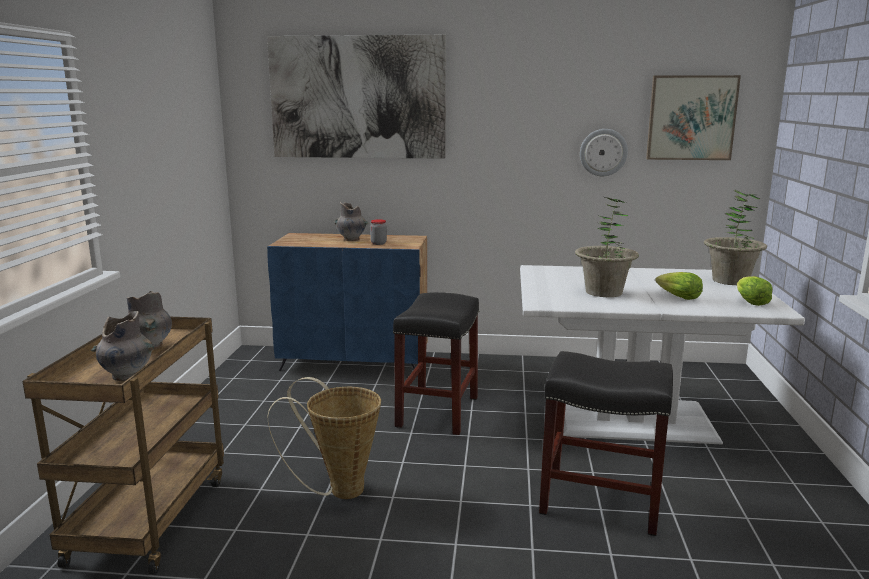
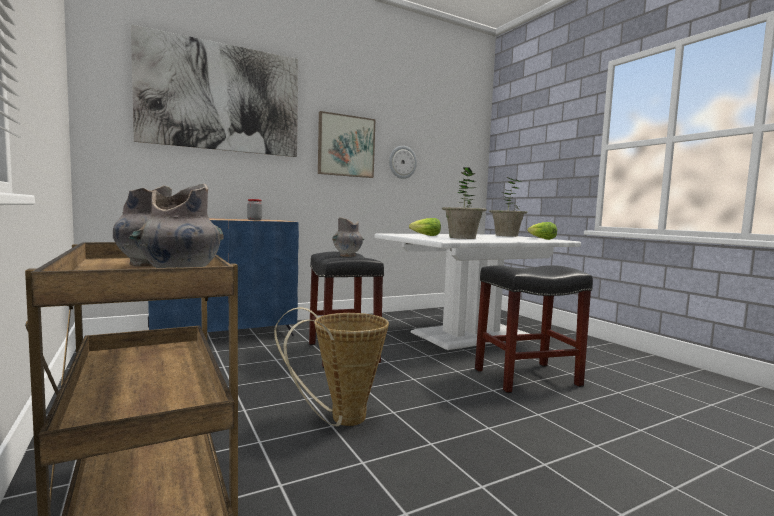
camera: 35 degrees left, 10 degrees down
grey vase [335,202,369,241] -> grey vase moved to [332,217,365,257]
picture [646,75,741,160] -> picture moved to [318,111,376,178]
lettuce [655,272,703,300] -> lettuce moved to [409,218,441,236]

